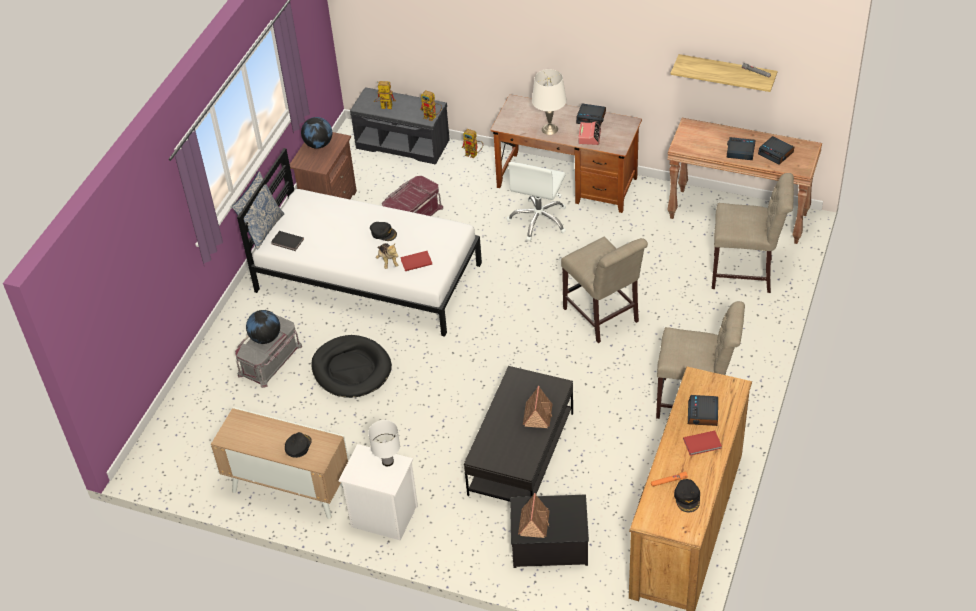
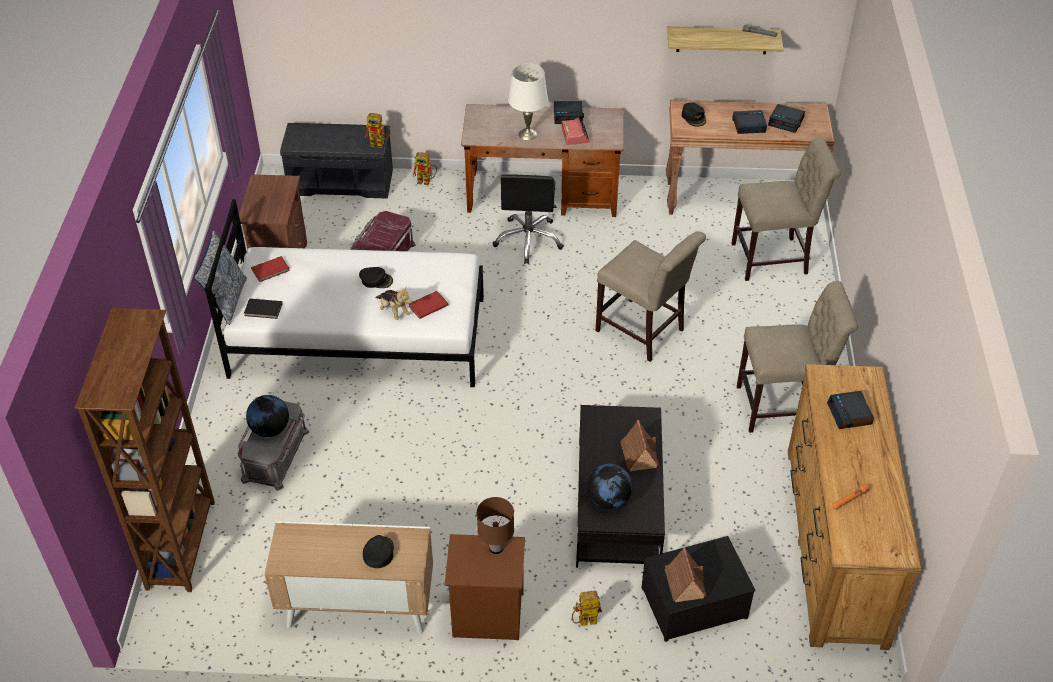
camera: 20 degrees left, 0 degrees up
globe [301,117,332,149] -> globe moved to [587,464,632,509]
black dog bed [312,335,392,398] -> none
white nightstand [338,444,418,541] -> brown nightstand [445,534,525,640]
white table lamp [368,420,400,466] -> brown table lamp [477,497,514,554]
toy robot [374,81,396,109] -> toy robot moved to [572,590,602,626]
white office chair [507,162,566,241] -> black office chair [493,174,564,264]
black cap [674,479,700,512] -> black cap moved to [682,103,706,127]
red book [683,430,722,456] -> red book moved to [251,256,290,282]
none -> brown bookcase [75,308,215,592]

